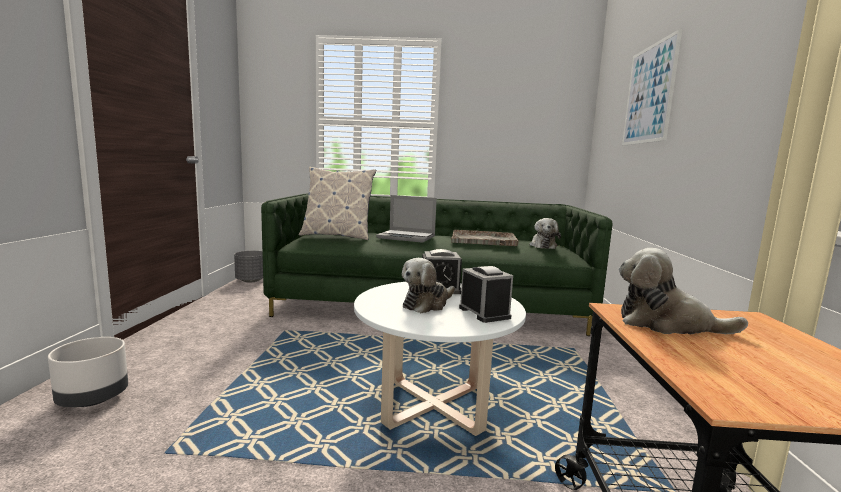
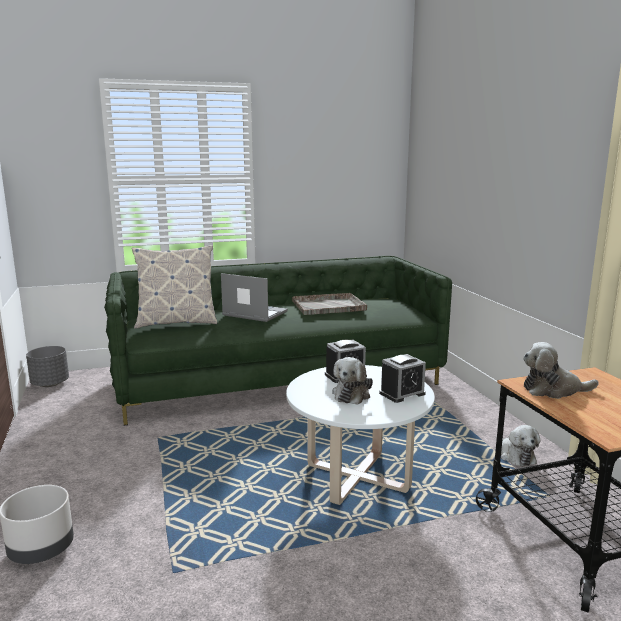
camera: 20 degrees left, 5 degrees up
laptop [376,195,437,243] -> laptop turned 150 degrees counterclockwise [221,273,288,322]
alarm clock [459,266,513,323] -> alarm clock turned 105 degrees clockwise [379,354,426,403]
plush toy [529,218,561,249] -> plush toy moved to [496,425,540,467]
picture [622,29,682,146] -> none

